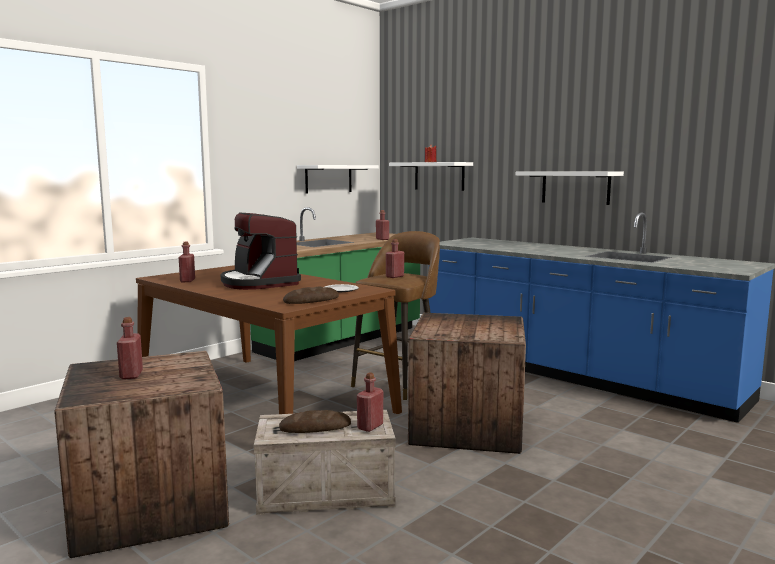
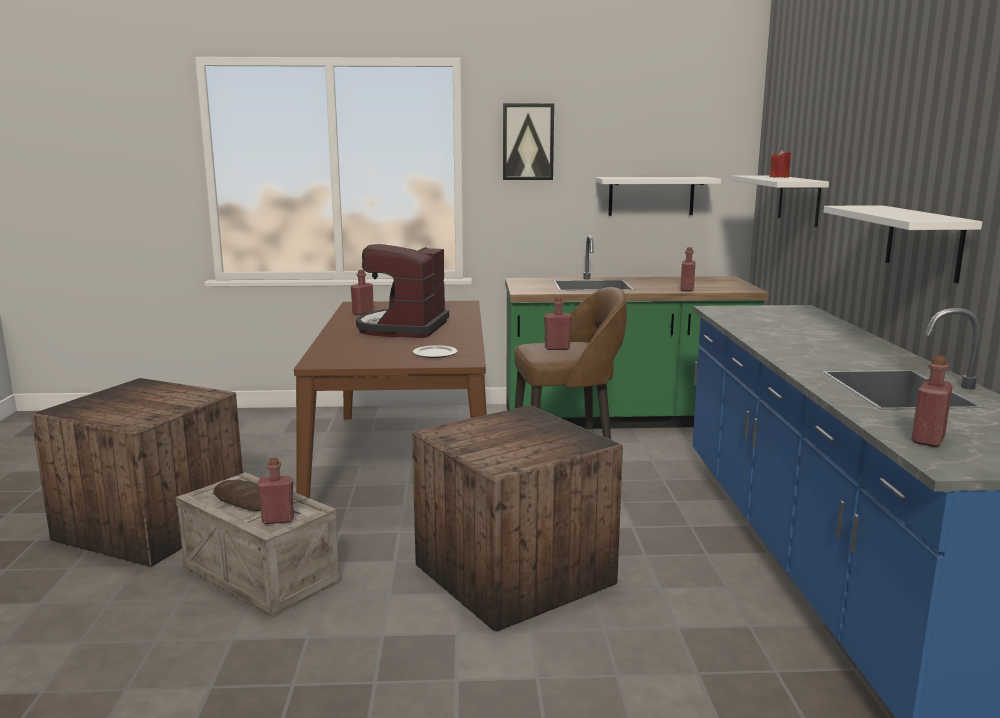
camera: 45 degrees right, 5 degrees up
red bottle [117,317,143,379] -> red bottle moved to [911,355,953,447]
bread [283,287,339,304] -> none
none -> picture [503,103,554,180]

